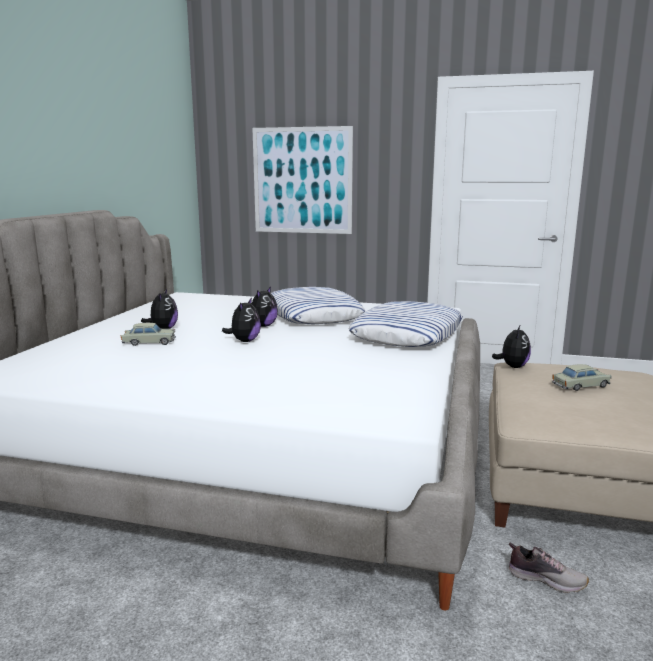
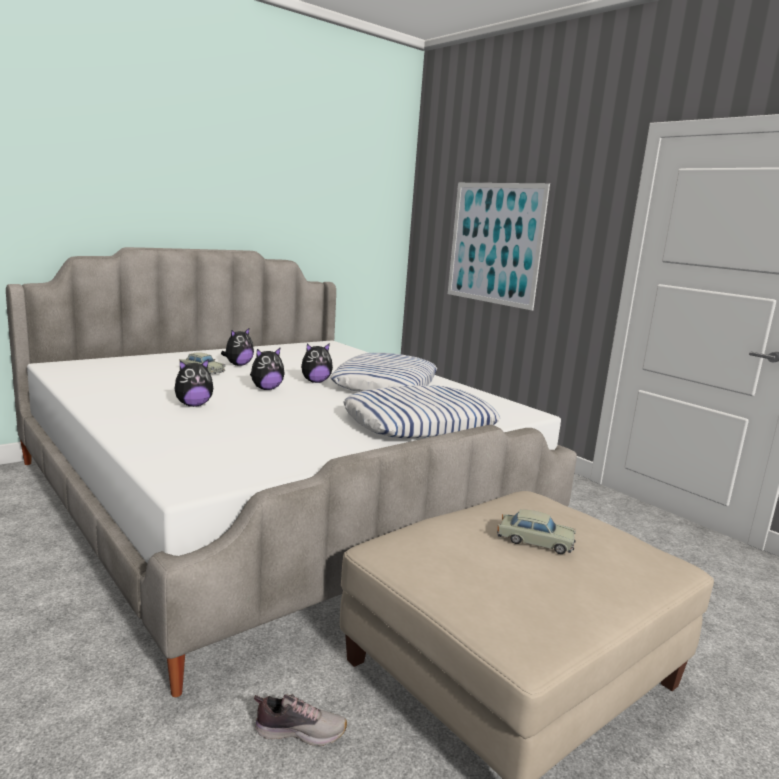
camera: 35 degrees right, 0 degrees up
plush toy [492,324,531,368] -> plush toy moved to [175,359,213,407]
shoe [509,543,589,593] -> shoe turned 60 degrees counterclockwise [254,694,347,746]

